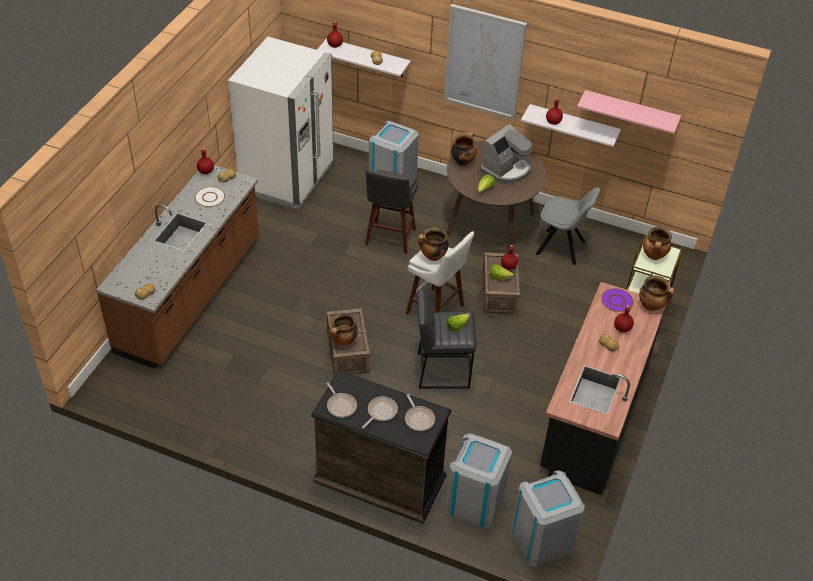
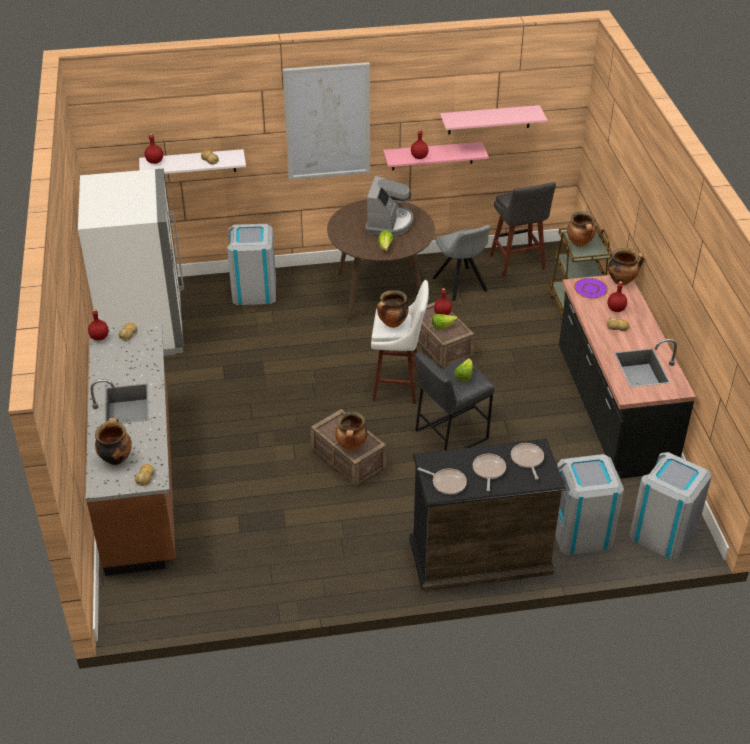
camera: 30 degrees left, 5 degrees down
white plate [195,187,225,207] -> none
grey stool [365,170,418,254] -> grey stool moved to [490,182,556,278]
frying pan [405,394,435,431] -> frying pan turned 135 degrees counterclockwise [511,443,544,480]
cooking pot [451,132,477,166] -> cooking pot moved to [95,418,132,465]
white shelf [521,104,621,147] -> pink shelf [383,142,489,170]
grey chair [536,187,600,265] -> grey chair turned 75 degrees clockwise [432,225,491,301]

